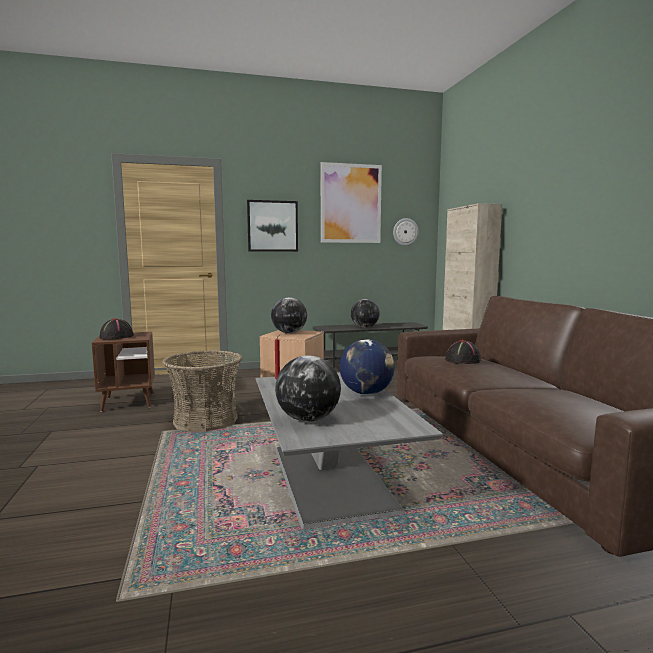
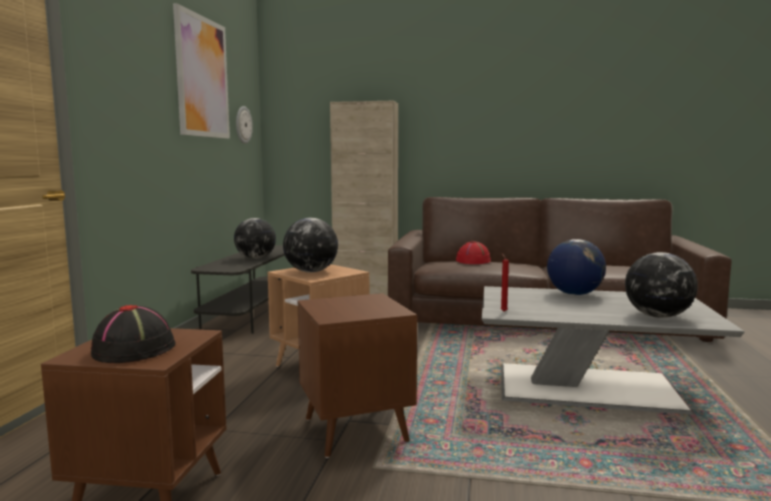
camera: 65 degrees left, 0 degrees up
basket [162,350,242,431] -> brown side table [298,293,417,458]
picture [247,200,298,252] -> none
black hat [445,340,481,364] -> red hat [456,241,491,264]

